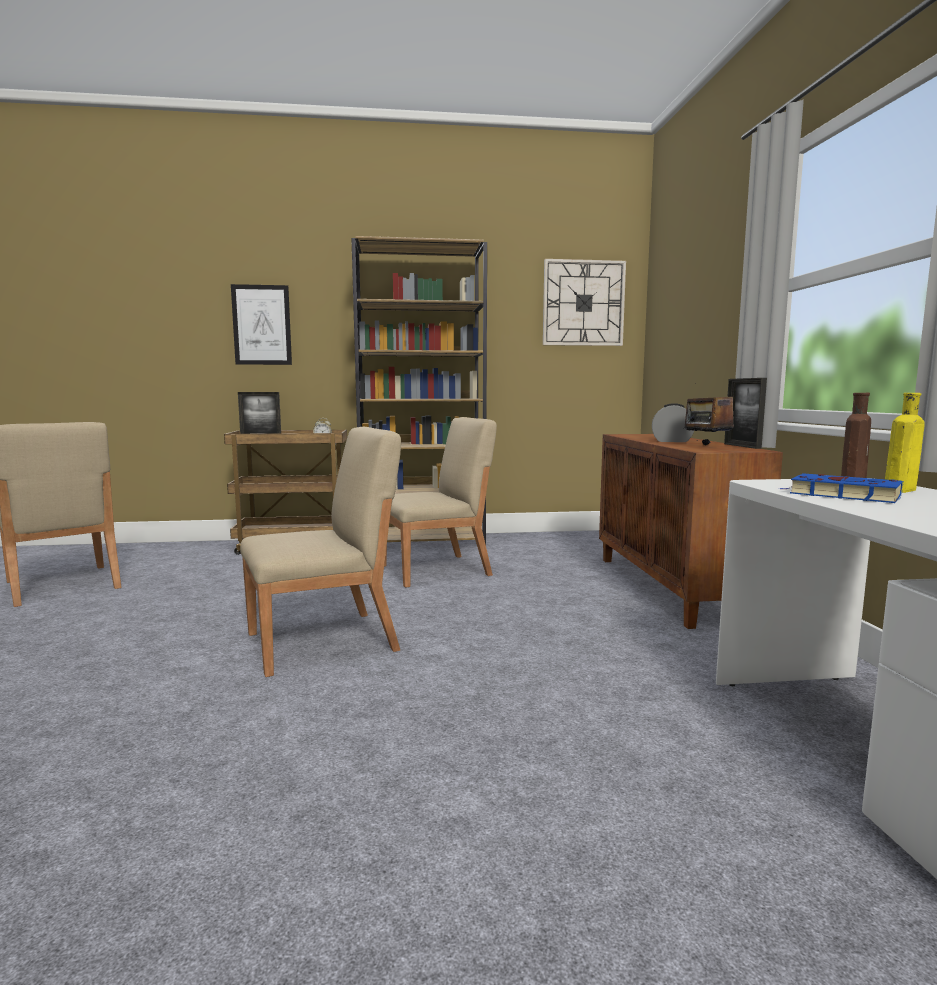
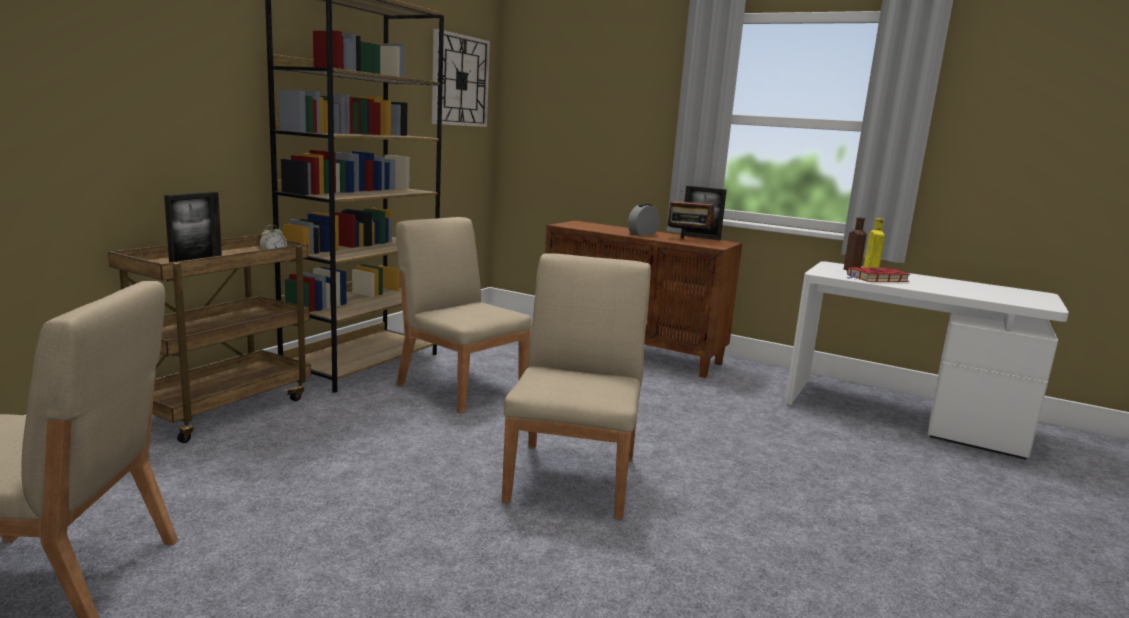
camera: 55 degrees left, 5 degrees up
picture [231,284,292,365] -> none
beige chair [384,417,497,588] -> beige chair turned 60 degrees counterclockwise [396,217,532,414]
blue book [780,473,904,503] -> red book [845,267,910,282]

